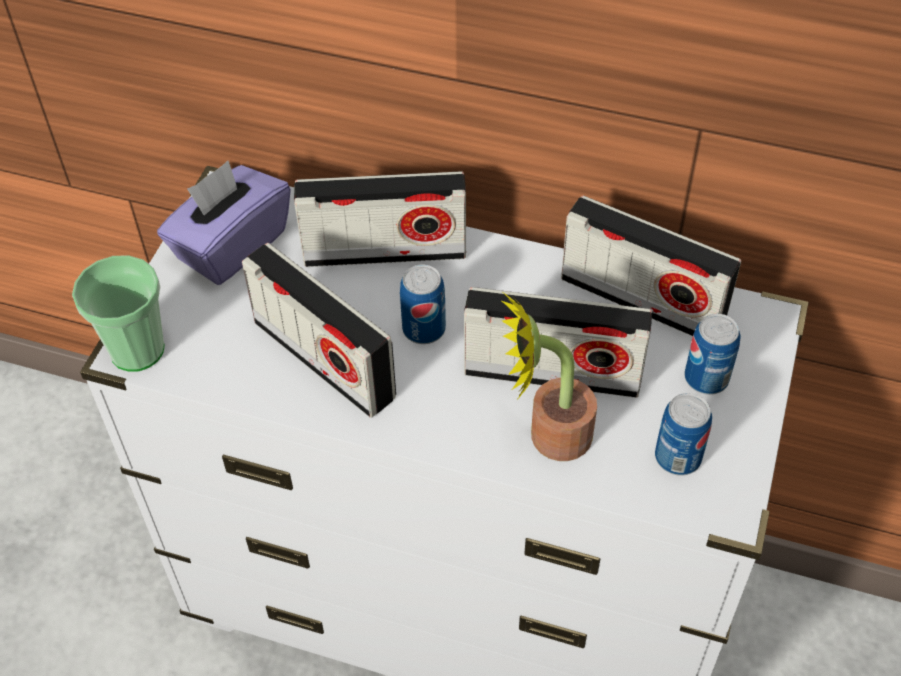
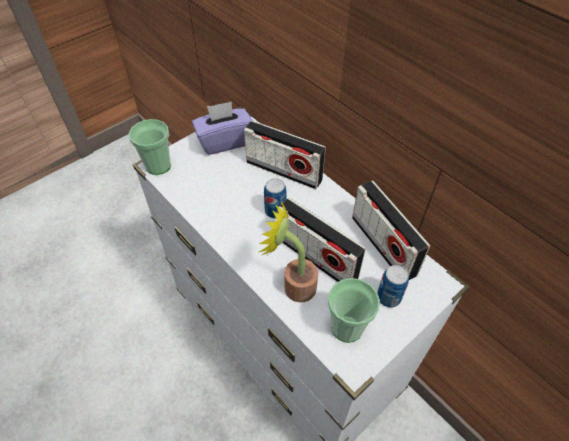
camera: 30 degrees right, 0 degrees up
radio [242,243,396,418] -> none
can [655,393,712,476] -> cup [328,278,380,343]

